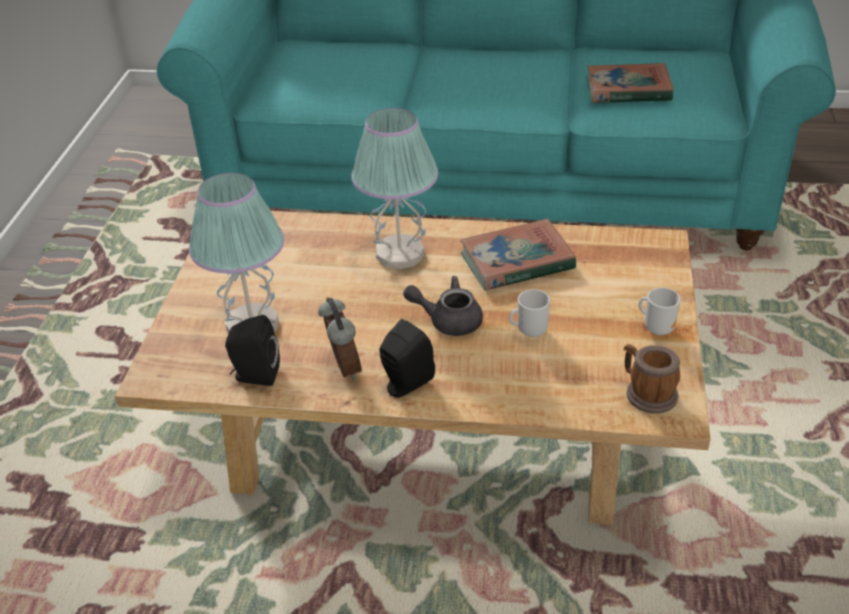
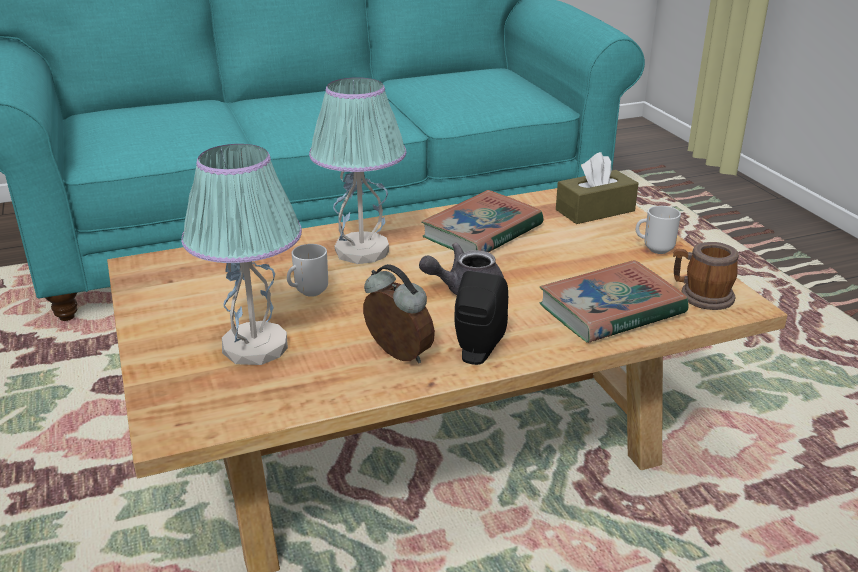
camera: 30 degrees left, 10 degrees down
black speaker [225,315,280,386] -> none
mug [509,289,550,337] -> mug moved to [287,244,328,297]
book [586,63,674,103] -> book moved to [540,260,688,343]
none -> brown tissue box [556,152,639,224]

